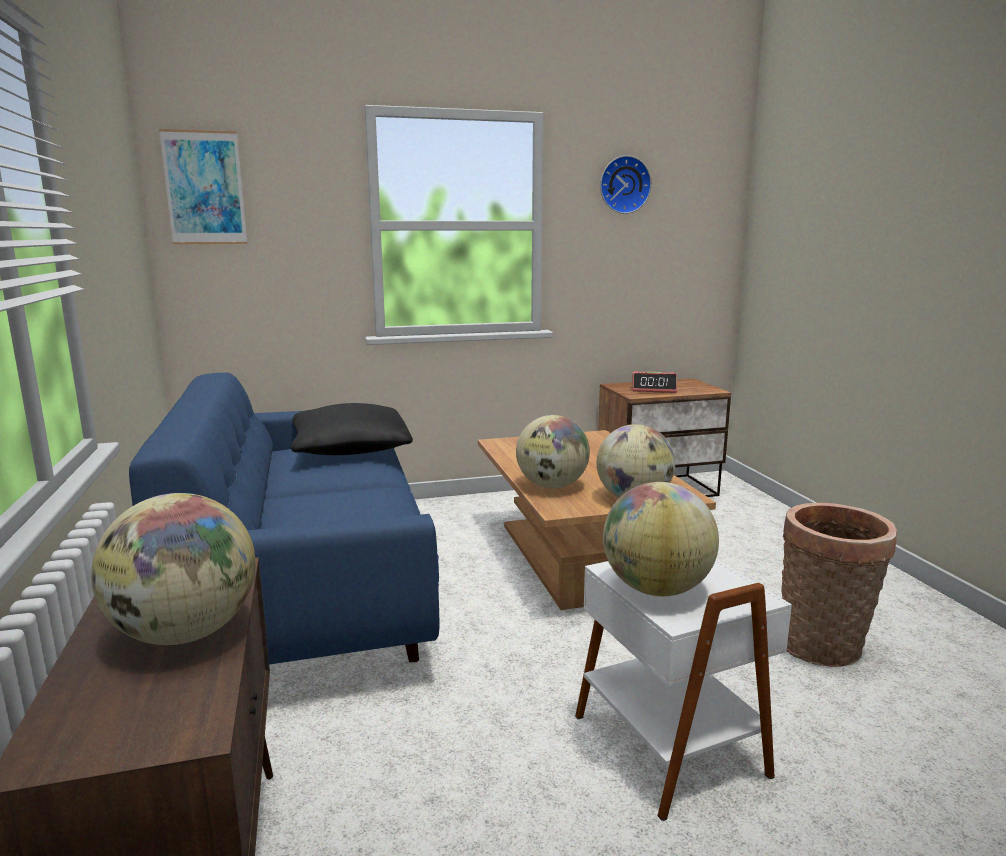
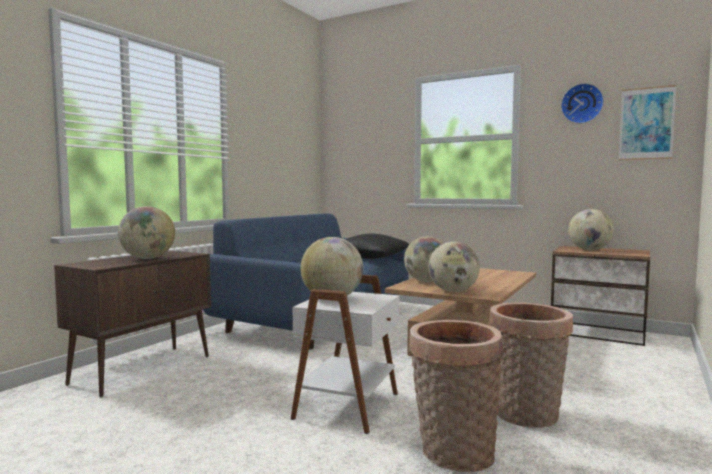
camera: 45 degrees right, 10 degrees down
picture [159,129,247,244] -> picture moved to [619,85,676,160]
alarm clock [632,372,677,393] -> globe [568,209,614,250]
none -> basket [409,320,504,472]

